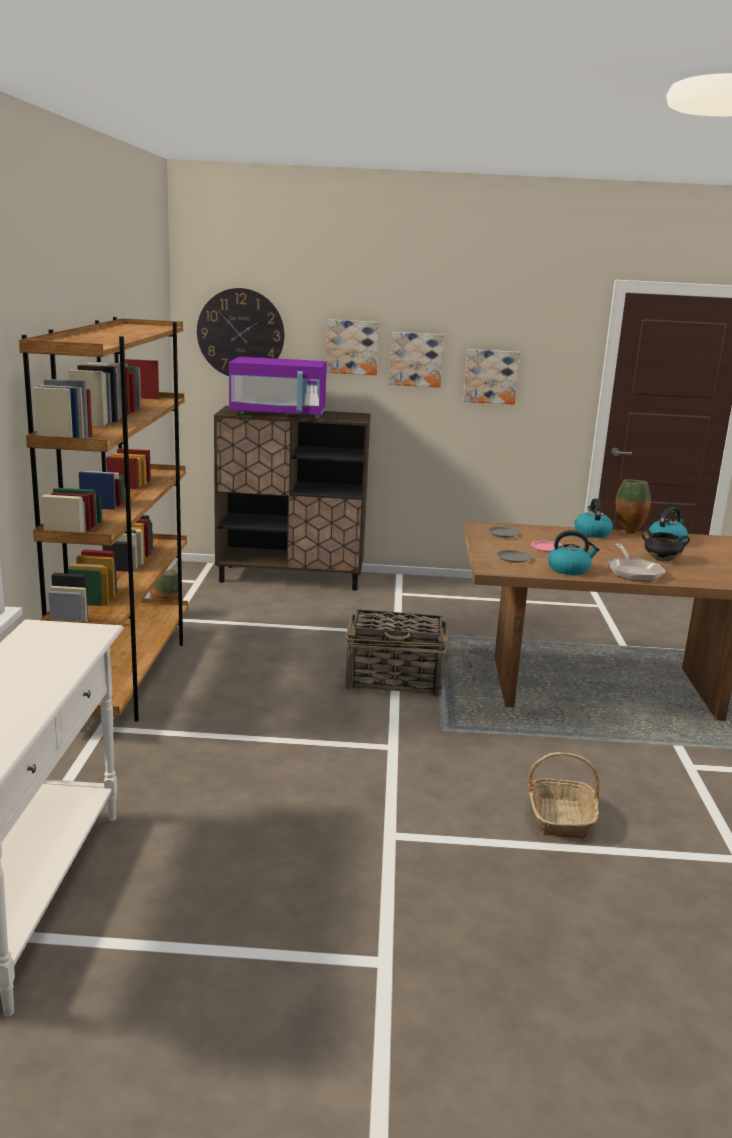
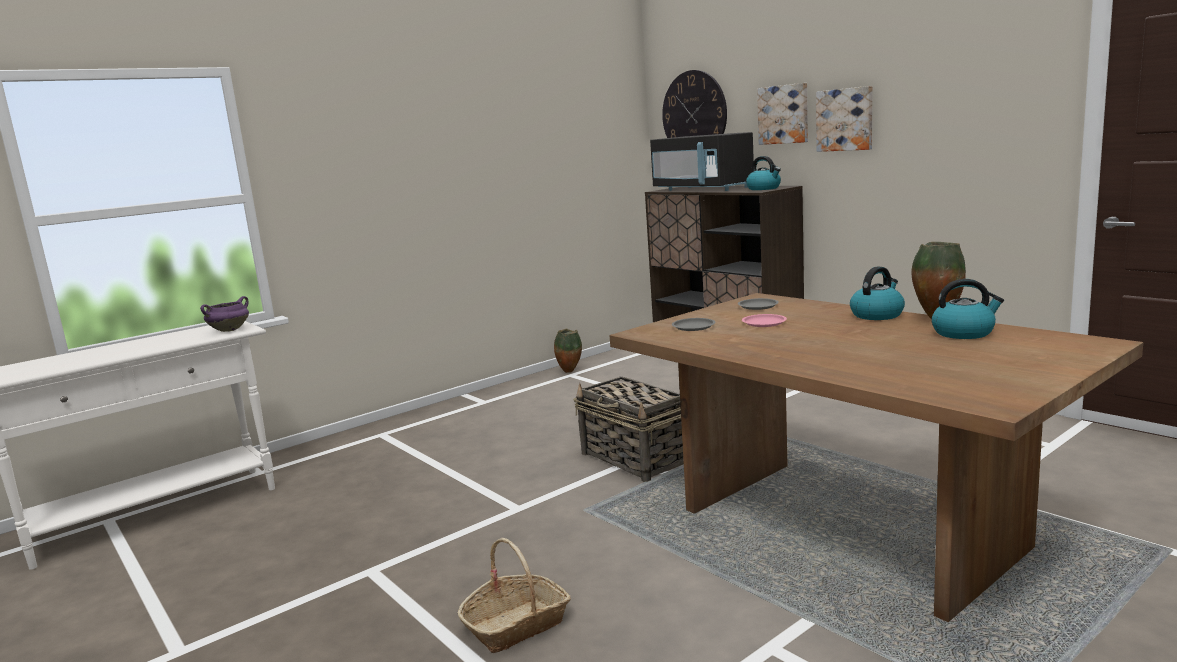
camera: 50 degrees right, 5 degrees down
brown bookcase [19,317,188,722] -> none
purple microwave [229,357,327,418] -> black microwave [650,132,754,191]
picture [463,349,520,405] -> none
kettle [548,530,600,575] -> kettle moved to [746,156,781,190]
frying pan [608,543,666,582] -> none
black cooking pot [642,529,690,562] -> none
none -> purple cooking pot [200,296,249,332]

